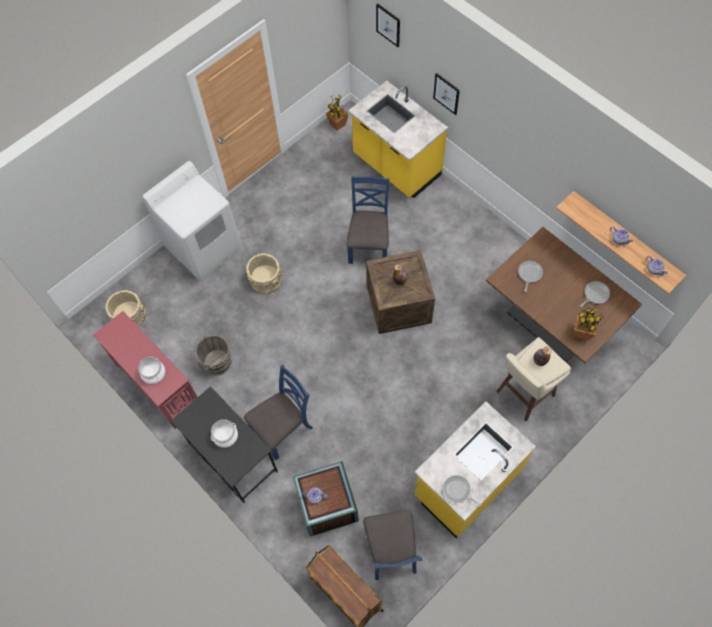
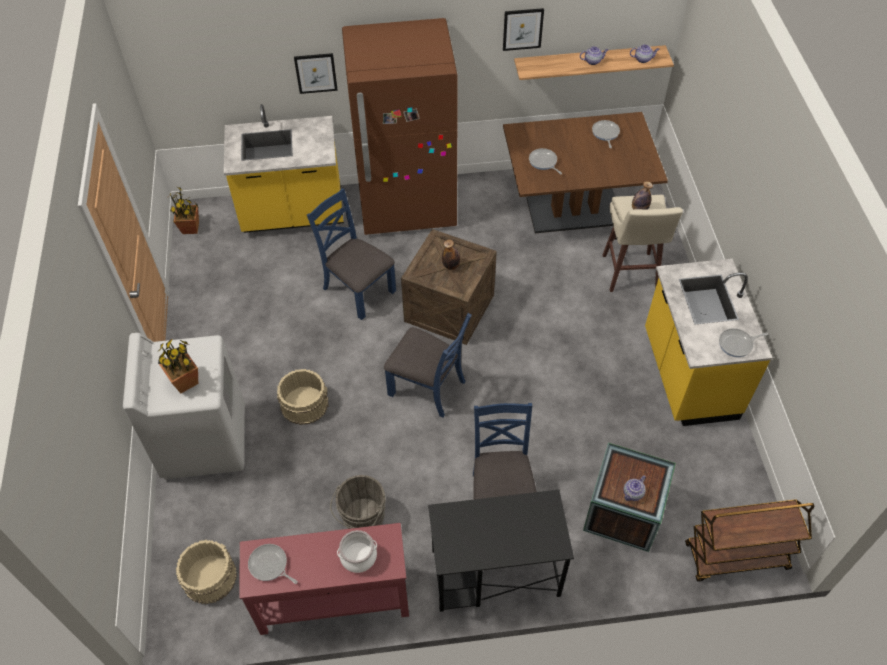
camera: 55 degrees left, 10 degrees down
cooking pot [211,419,238,448] -> none
blue chair [363,510,422,580] -> blue chair moved to [384,313,472,418]
picture [376,3,400,47] -> picture moved to [503,8,544,51]
potted plant [574,308,604,340] -> potted plant moved to [158,339,198,393]
none -> frying pan [248,544,298,584]
none -> brown fridge [342,18,457,235]

